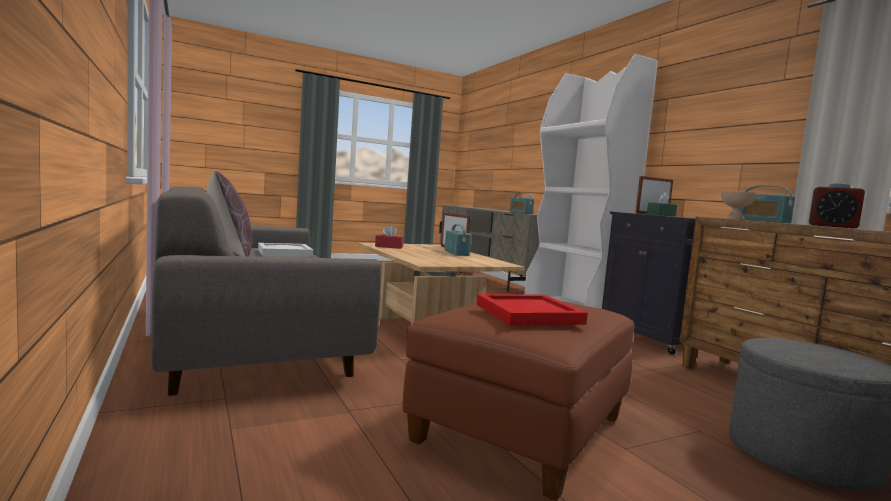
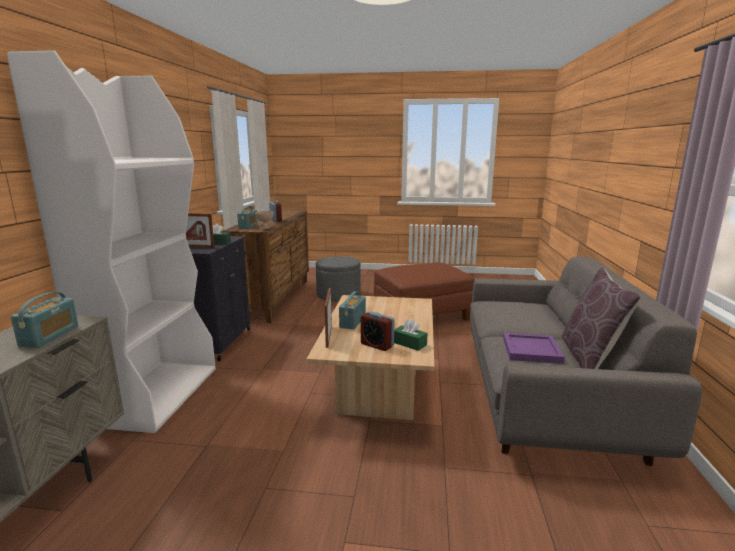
camera: 145 degrees left, 10 degrees up
white tray [258,243,313,257] -> purple tray [503,333,565,364]
red tissue box [375,225,404,249] -> green tissue box [394,319,428,351]
red tray [476,294,588,326] -> none
none -> alarm clock [361,311,394,351]

